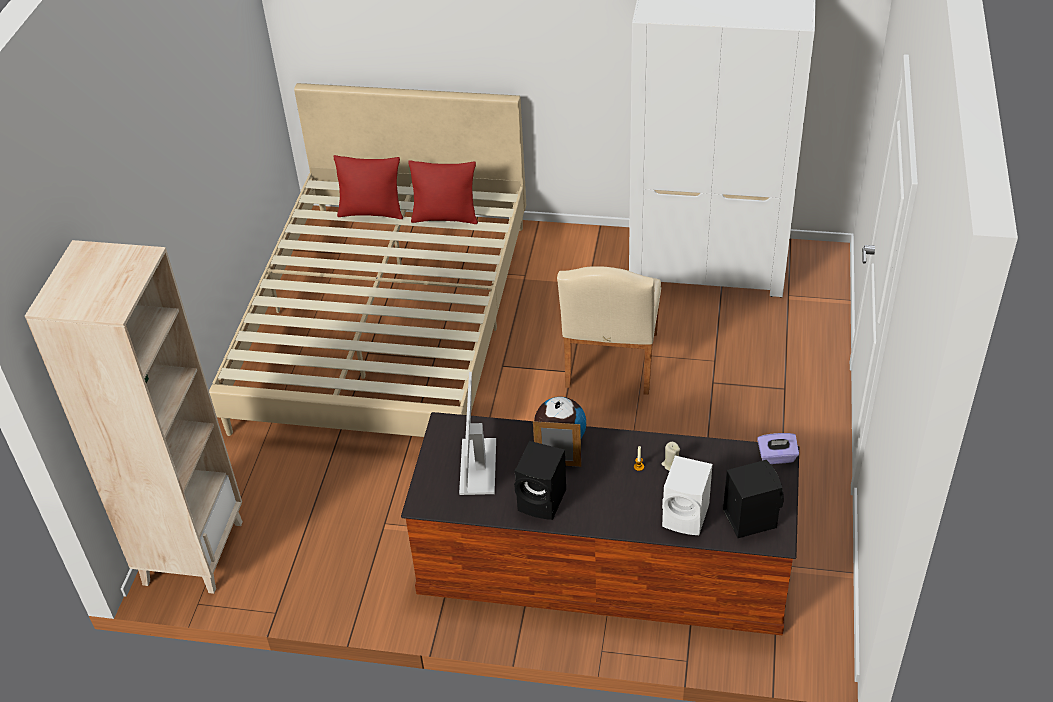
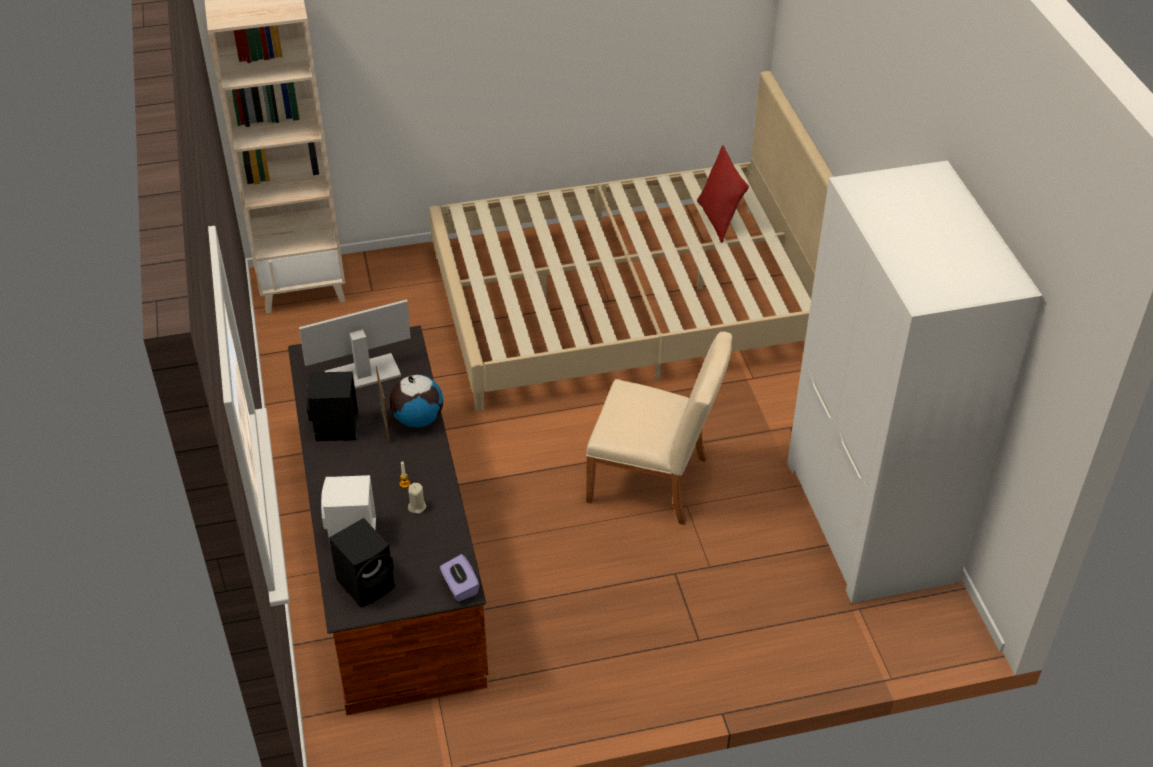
camera: 65 degrees right, 0 degrees up
red pillow [408,160,478,224] -> none
beige chair [557,266,661,395] -> beige chair turned 150 degrees counterclockwise [586,332,732,525]

